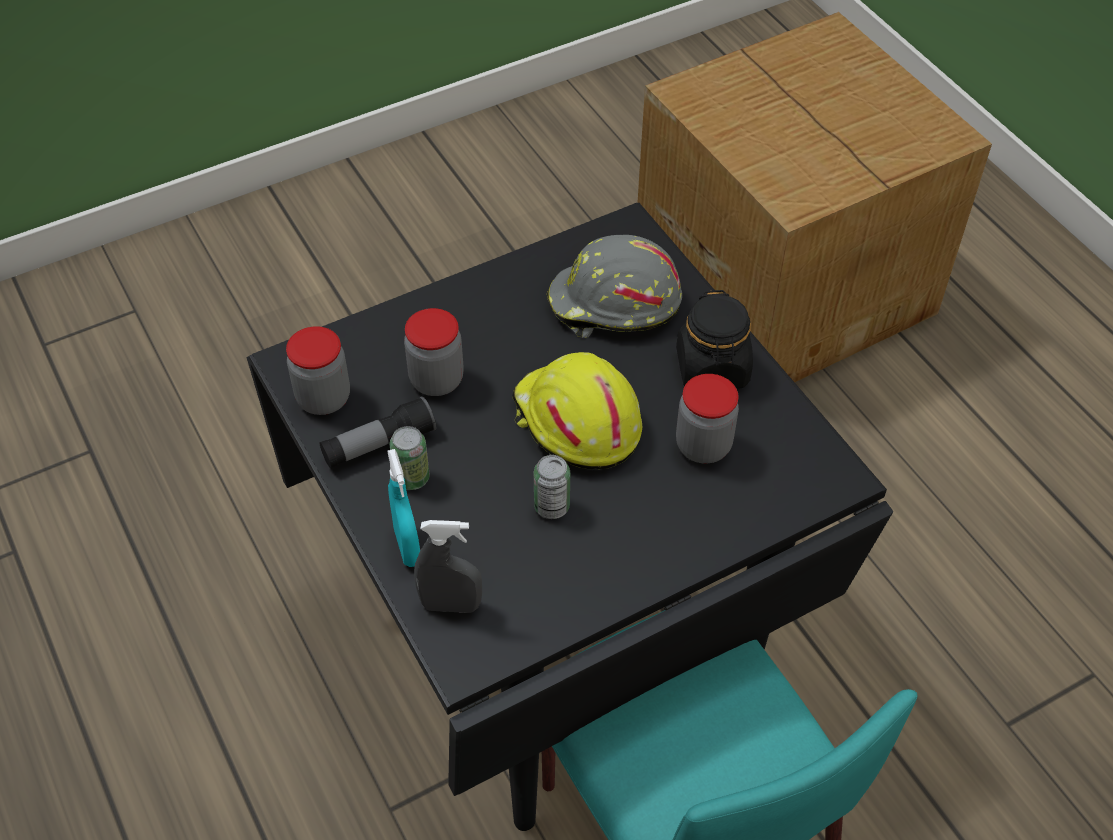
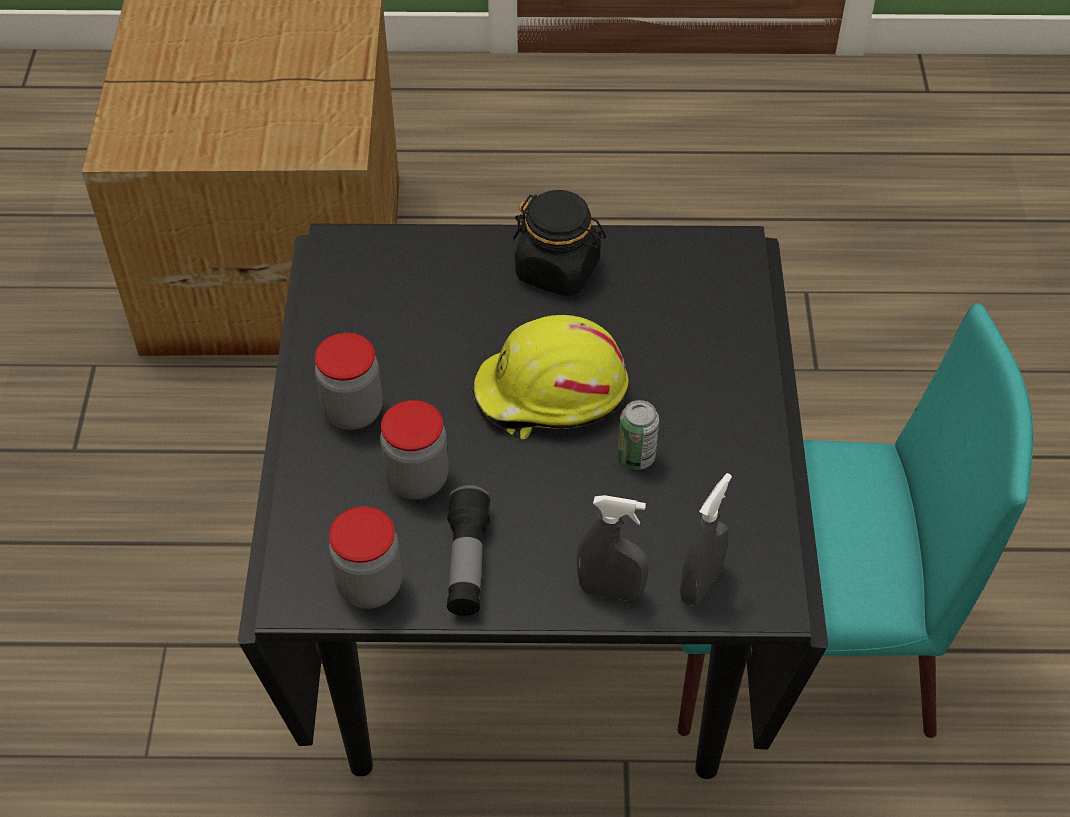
camera: 60 degrees left, 0 degrees up
turquoise spray bottle [387,449,420,567] -> grey spray bottle [577,495,649,601]
can [390,426,430,490] -> none
grey hard hat [547,235,682,338] -> none
jar [676,374,739,464] -> jar moved to [315,333,382,430]

